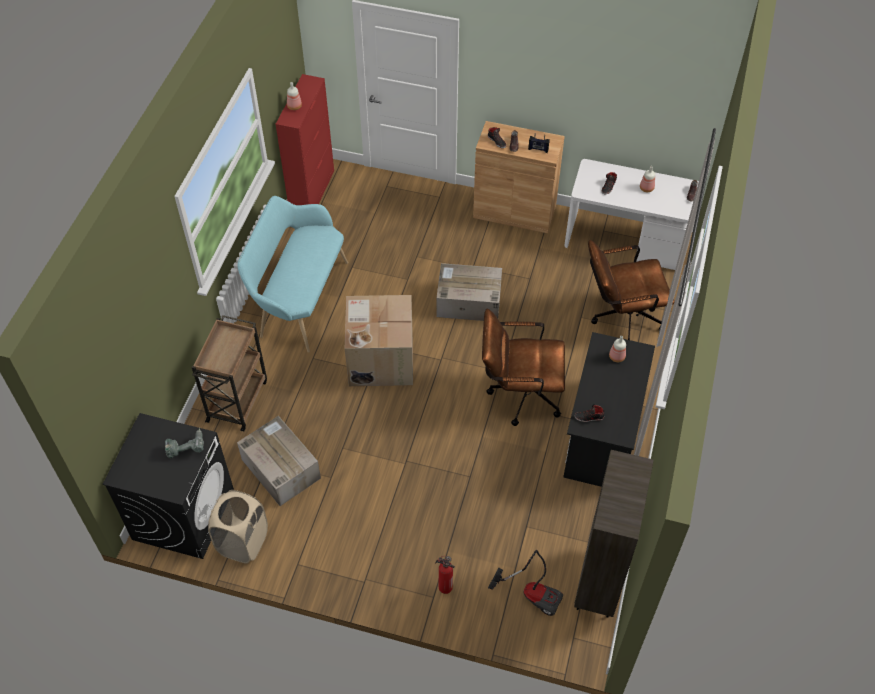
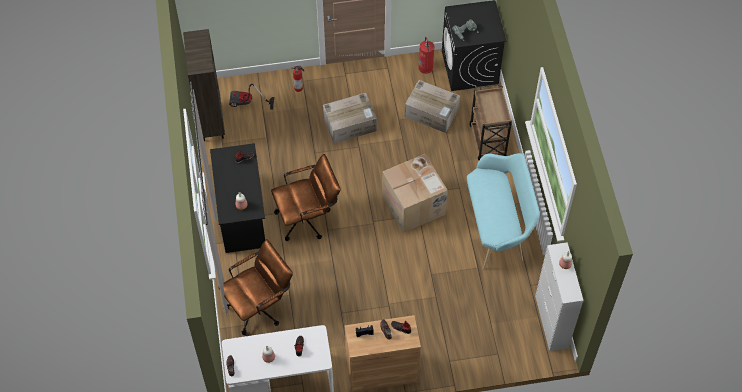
camera: 155 degrees right, 5 degrees up
beige laundry basket [208,490,268,563] -> fire extinguisher [418,37,434,74]
red cabinet [276,74,334,205] -> white cabinet [535,242,584,351]
cardboard box [437,263,502,321] -> cardboard box moved to [323,93,377,143]

